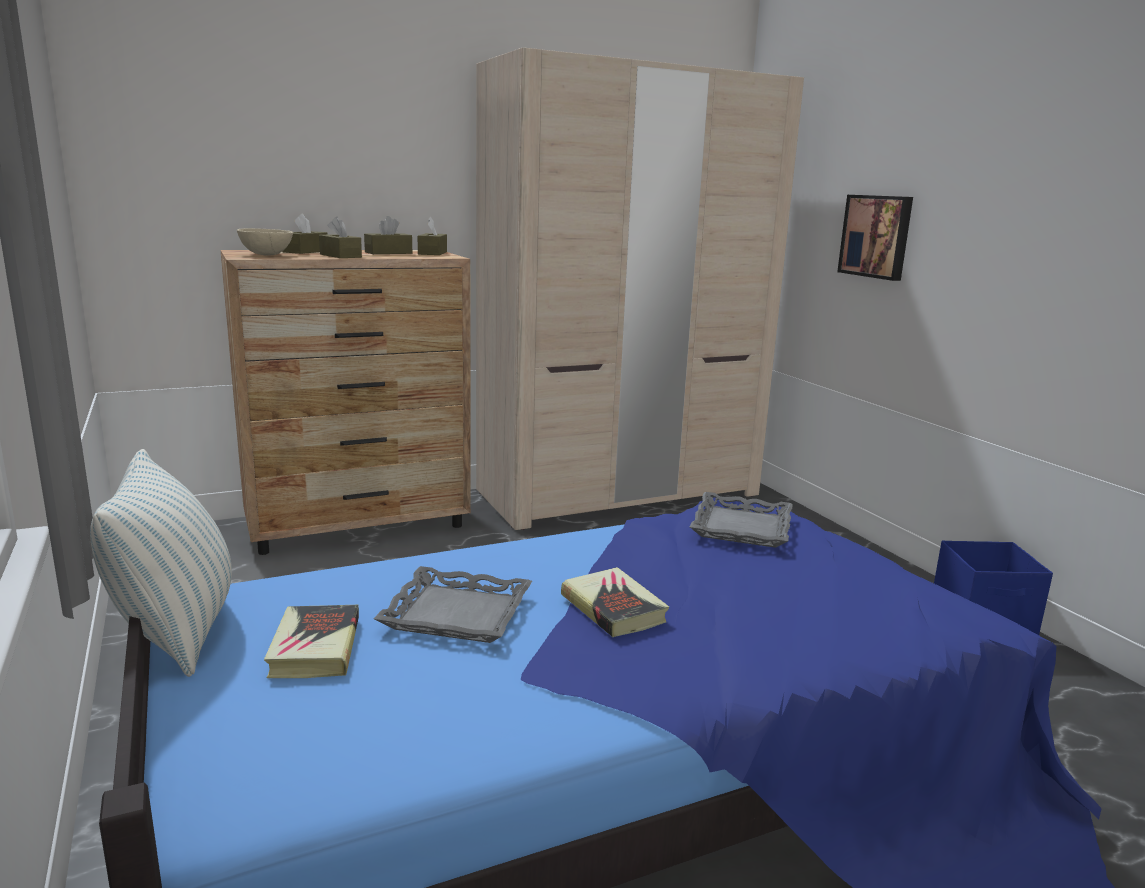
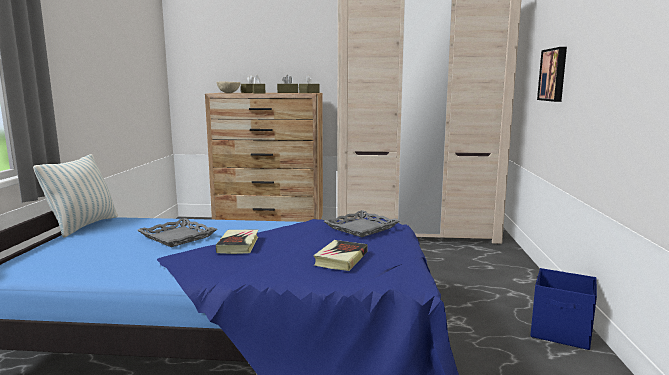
camera: 30 degrees right, 5 degrees down
book [264,605,359,678] -> book moved to [313,240,368,271]

